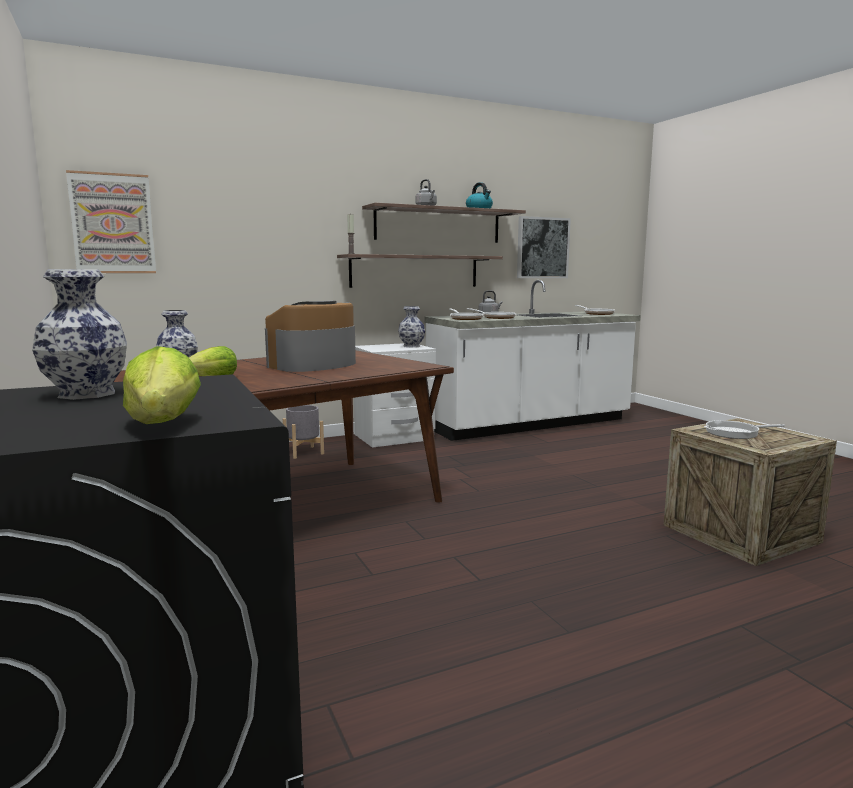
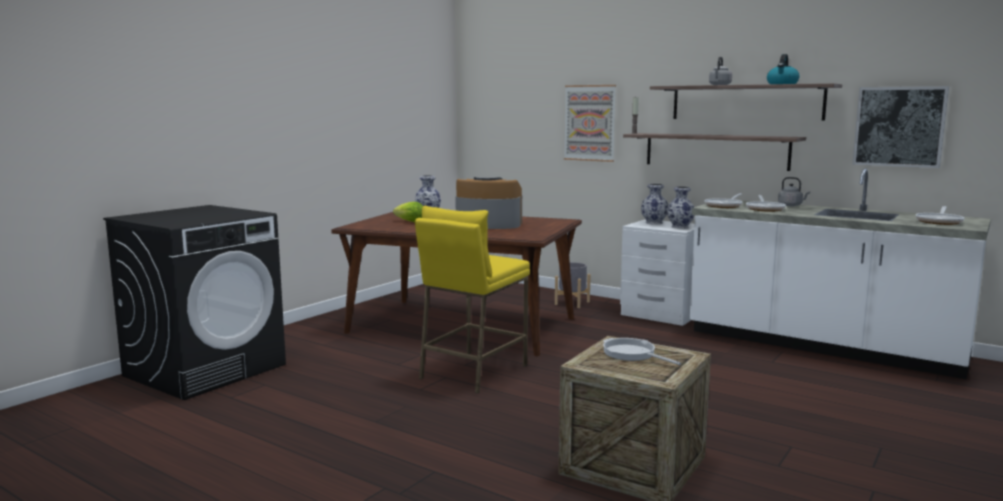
camera: 60 degrees right, 0 degrees up
vase [32,269,127,400] -> vase moved to [641,184,668,225]
picture [66,170,156,273] -> picture moved to [564,85,616,162]
lettuce [123,346,201,424] -> none
none -> yellow stool [415,206,530,394]

